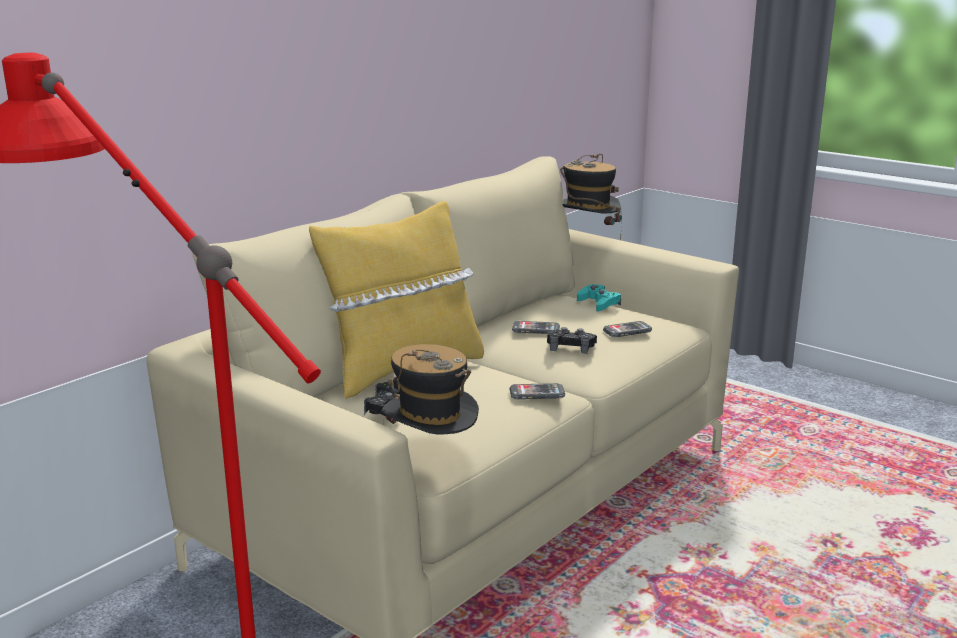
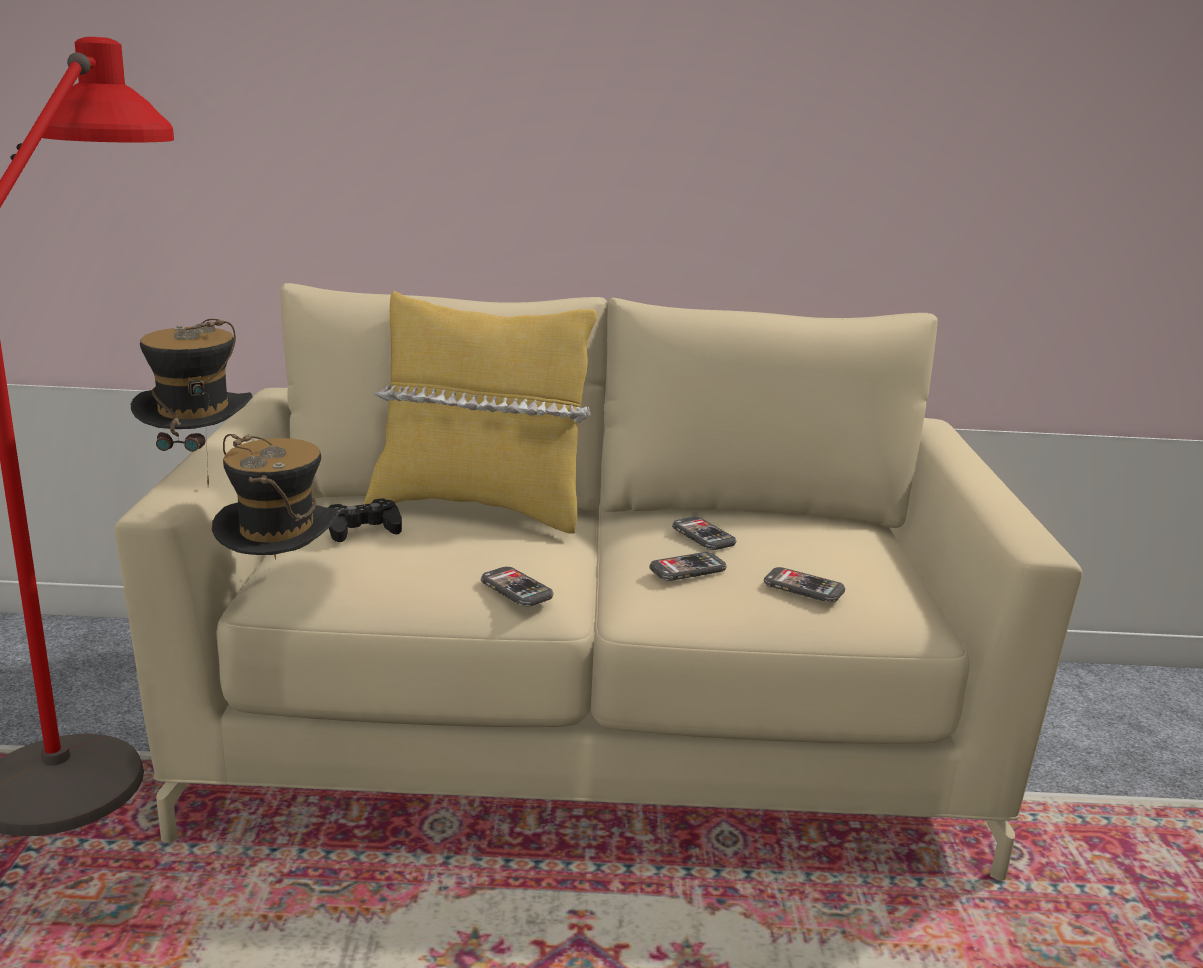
camera: 50 degrees right, 0 degrees up
black game controller [547,327,597,354] -> phone [649,552,727,581]
hat [560,154,622,240] -> hat moved to [131,319,253,487]
turquoise game controller [577,284,621,312] -> none

